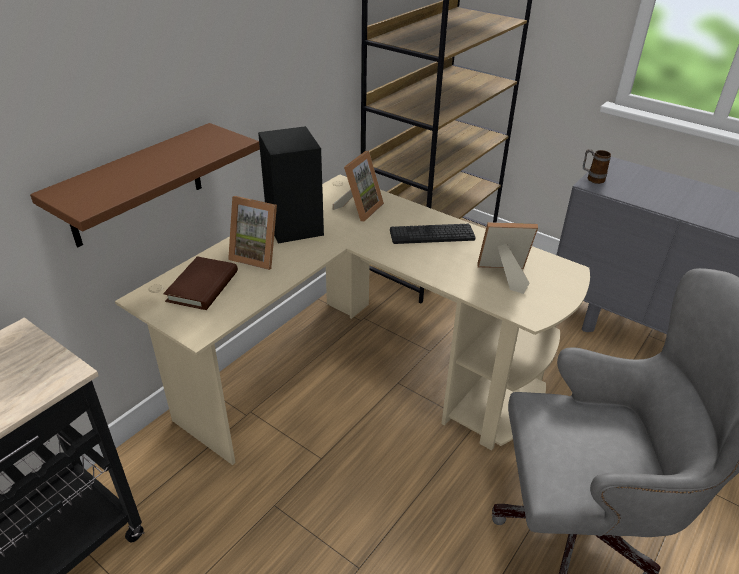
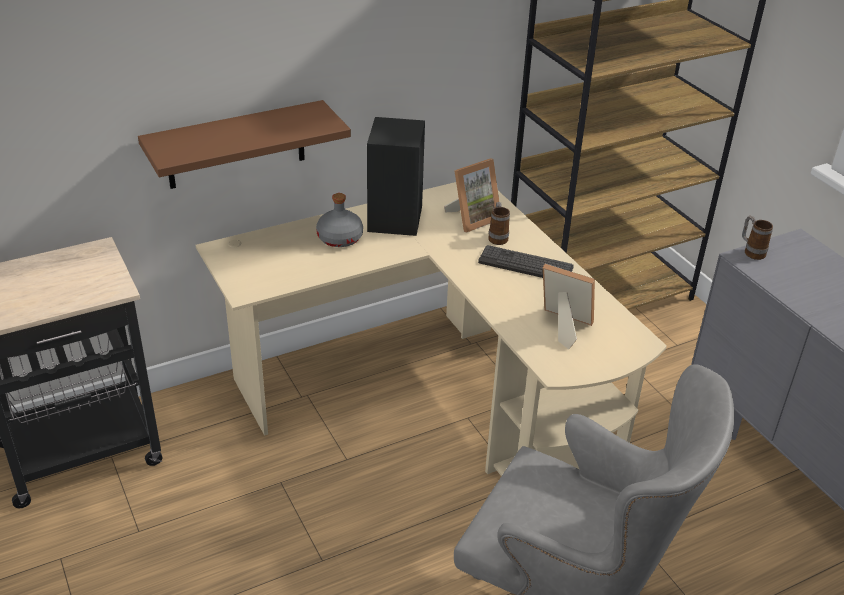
camera: 25 degrees right, 0 degrees up
brown book [163,256,238,310] -> none
picture frame [228,196,277,270] -> grey bottle [316,193,363,247]
none -> mug [488,202,510,245]

